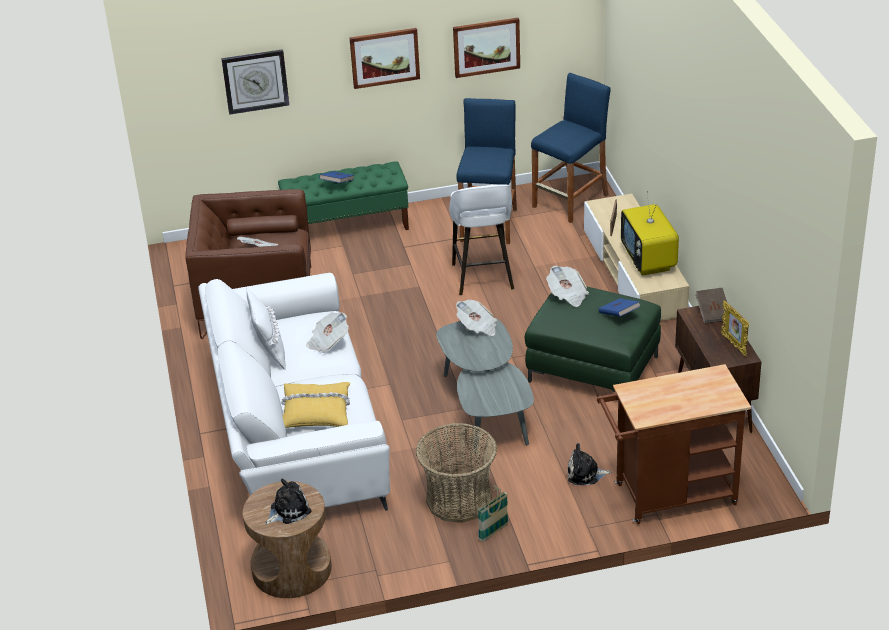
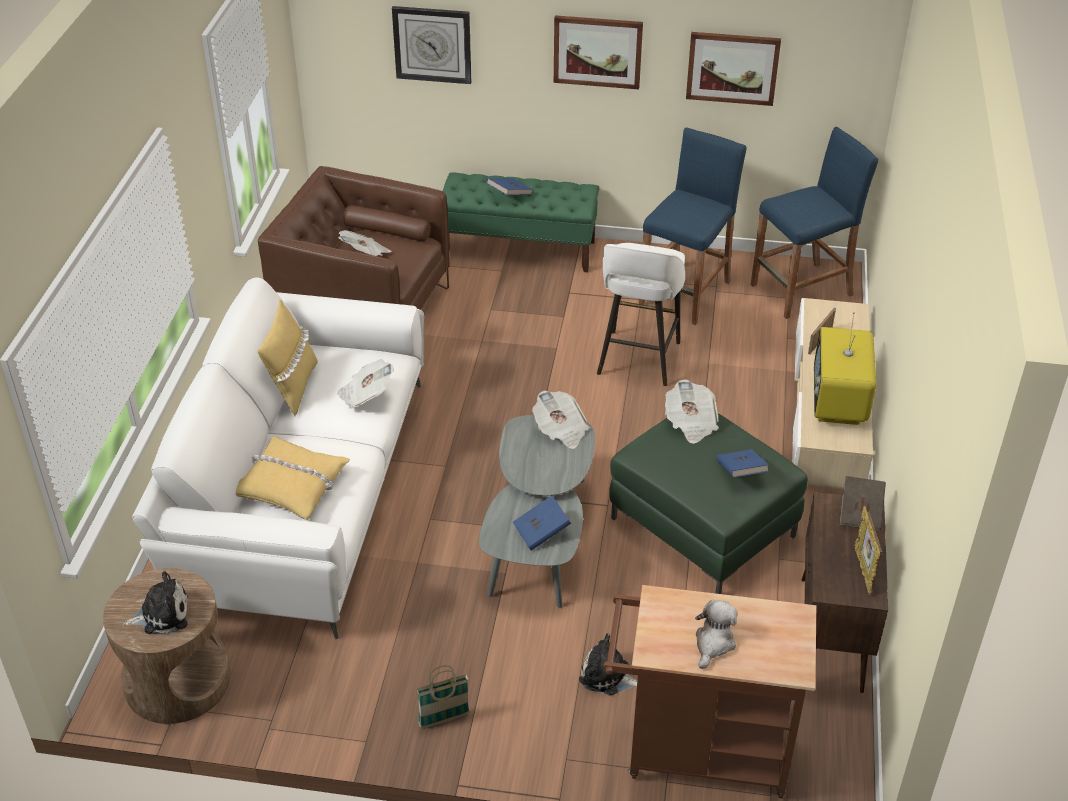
camera: 20 degrees right, 5 degrees up
white pillow [246,288,286,370] -> yellow pillow [257,300,318,416]
basket [416,423,497,523] -> none
none -> blue book [513,495,571,551]
none -> plush toy [695,600,737,669]

